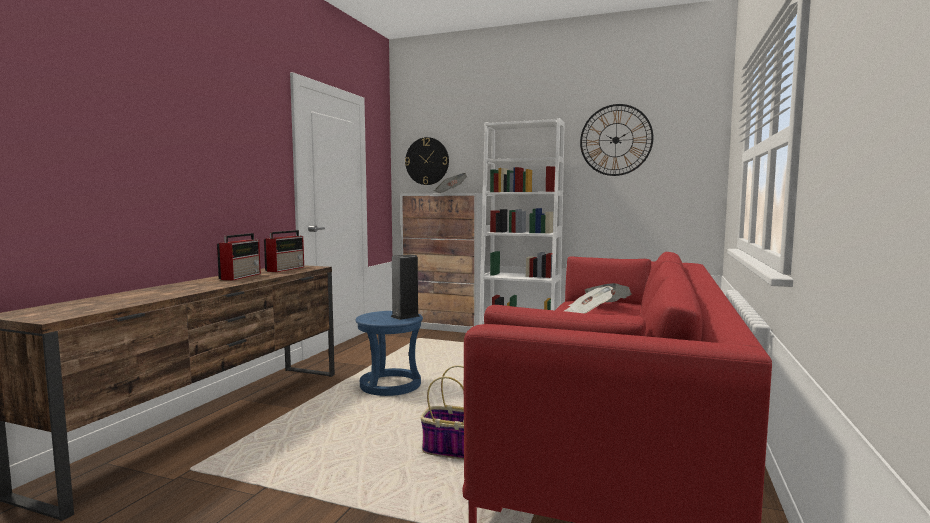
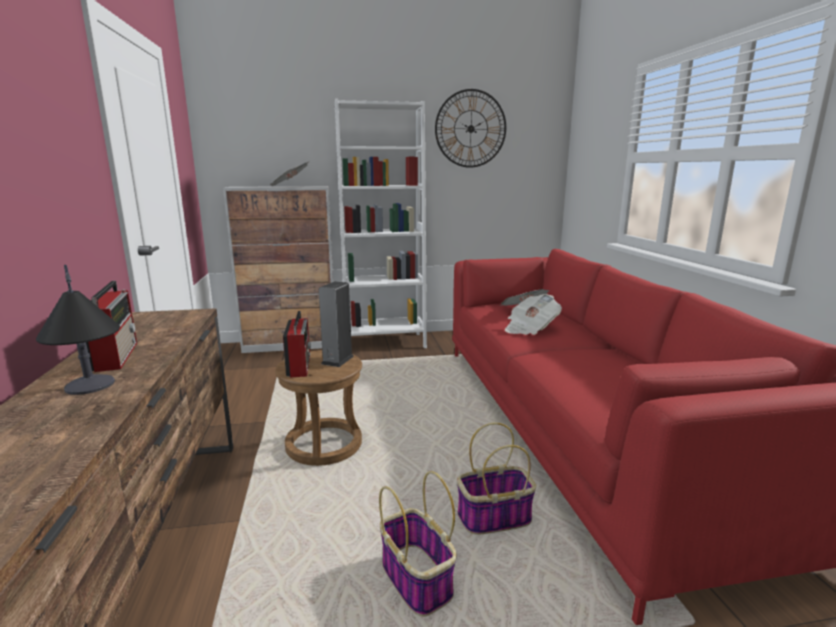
camera: 30 degrees left, 10 degrees up
radio [264,230,304,272] -> radio moved to [283,311,311,377]
blue stool [355,311,423,396] -> brown stool [275,350,362,466]
wall clock [405,137,449,185] -> none
none -> table lamp [36,265,120,395]
none -> basket [379,471,457,617]

